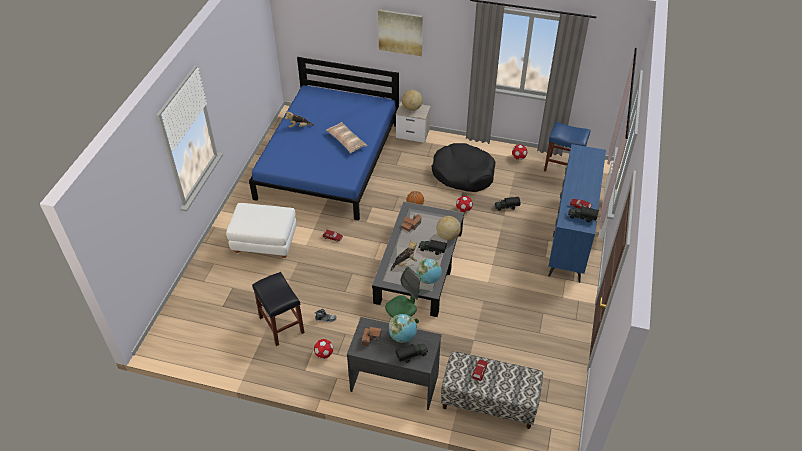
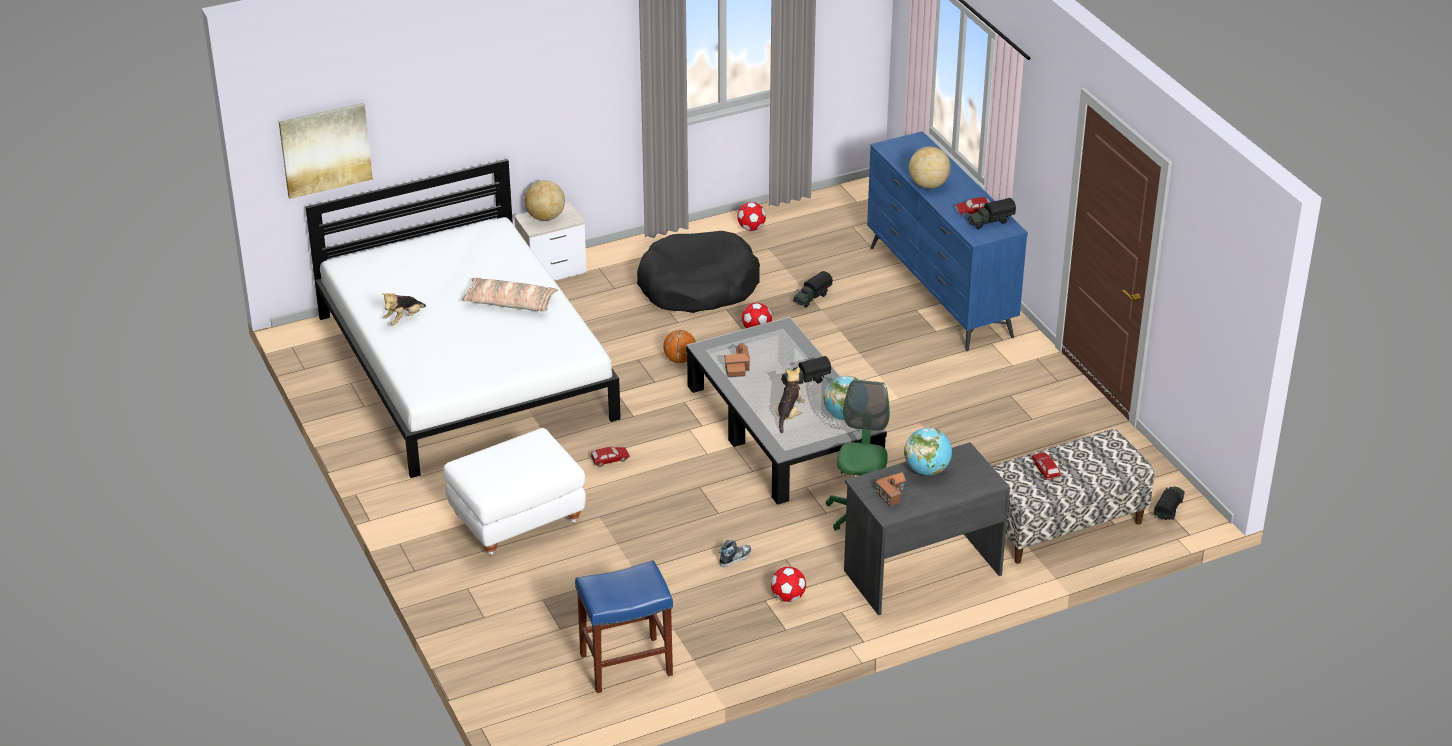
camera: 40 degrees left, 10 degrees down
blue bed [249,57,399,220] -> white bed [305,159,621,478]
black stool [252,272,305,346] -> none
picture [378,10,423,56] -> picture moved to [279,103,373,199]
toy truck [395,343,428,363] -> toy truck moved to [1154,487,1185,520]
globe [436,216,461,240] -> globe moved to [909,147,951,189]
blue stool [544,122,591,171] -> blue stool moved to [575,560,673,693]

